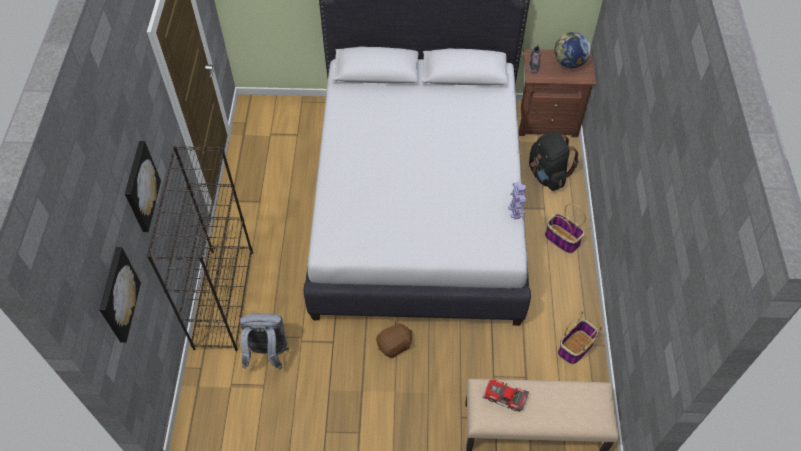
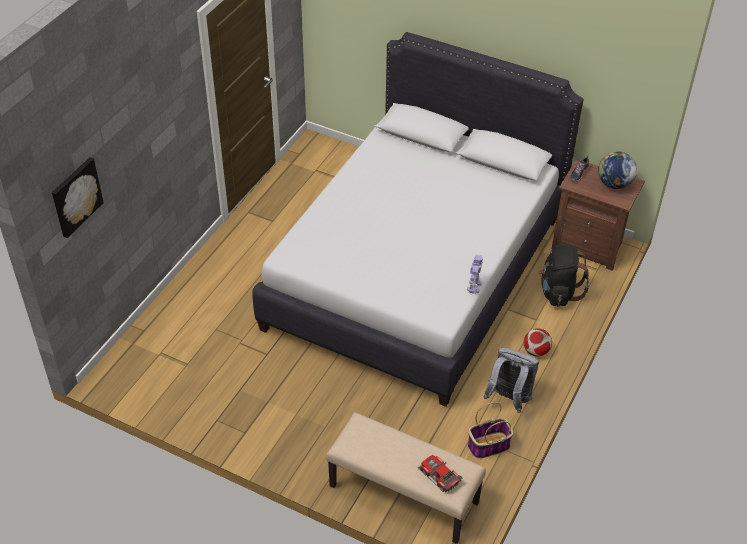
camera: 25 degrees right, 10 degrees down
picture [125,141,161,232] -> none
black bookcase [147,146,253,351] -> none
grey backpack [240,313,289,370] -> grey backpack moved to [484,348,539,413]
brown plush toy [376,320,412,358] -> none
toy car [482,380,529,412] -> toy car moved to [418,455,463,492]
basket [545,203,586,253] -> football [524,328,552,357]

